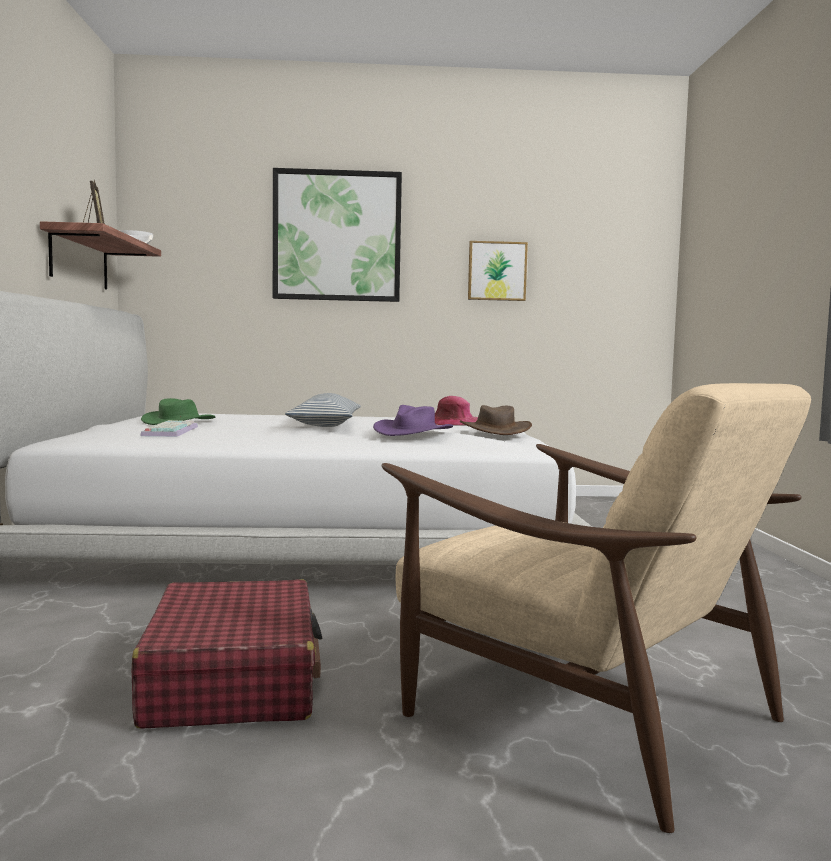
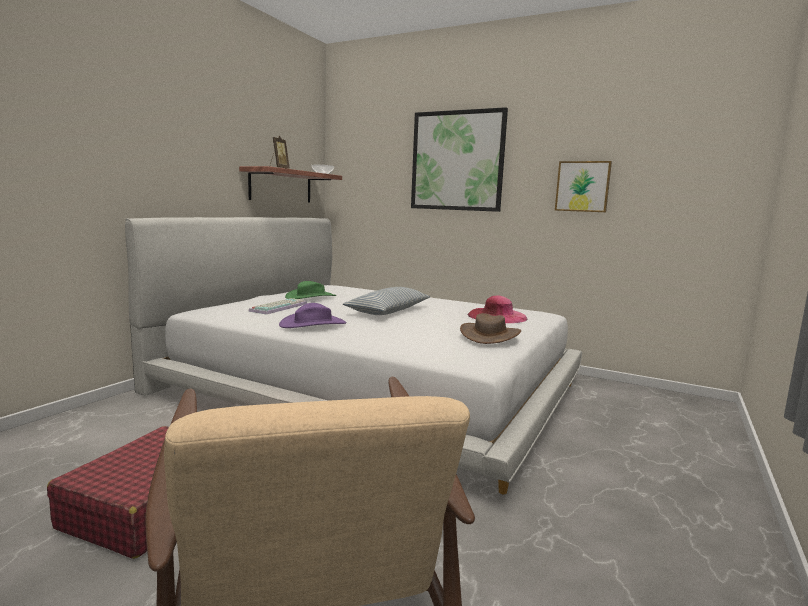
camera: 30 degrees right, 5 degrees up
purple hat [373,405,453,436] -> purple hat moved to [279,303,347,328]

